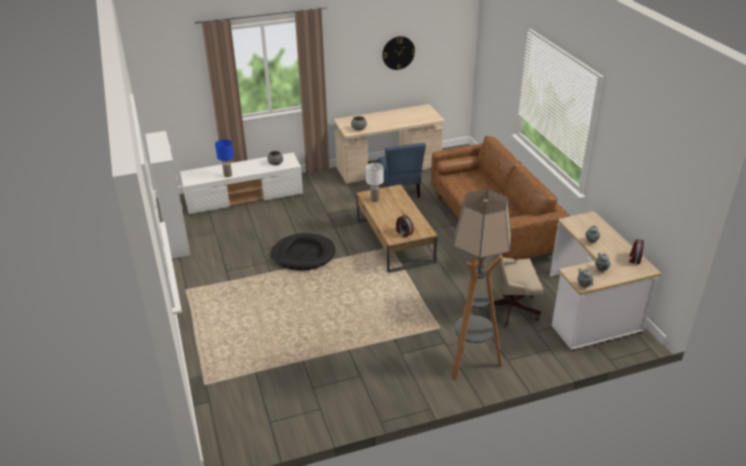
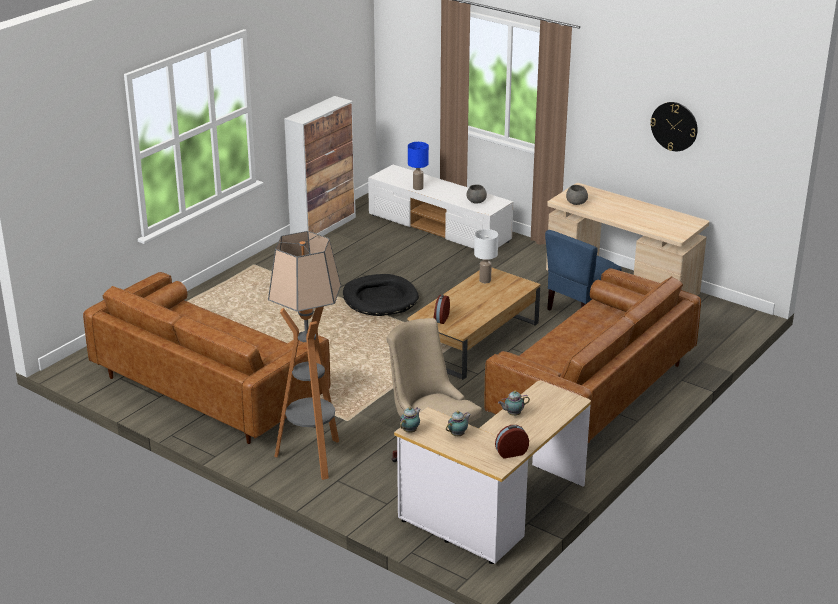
camera: 55 degrees right, 5 degrees down
none -> brown sofa [83,272,330,444]

